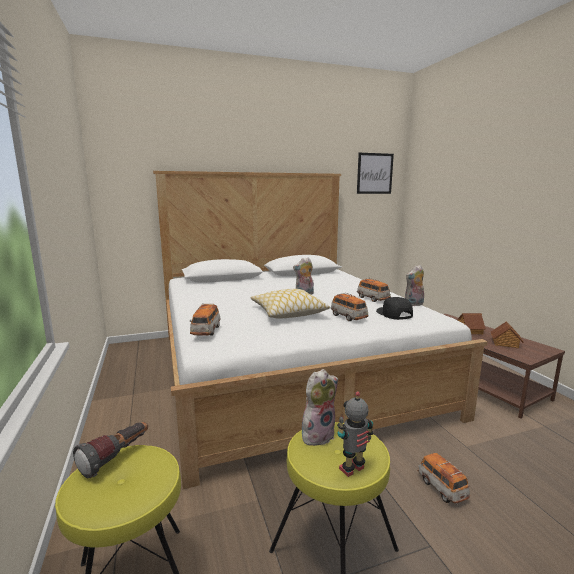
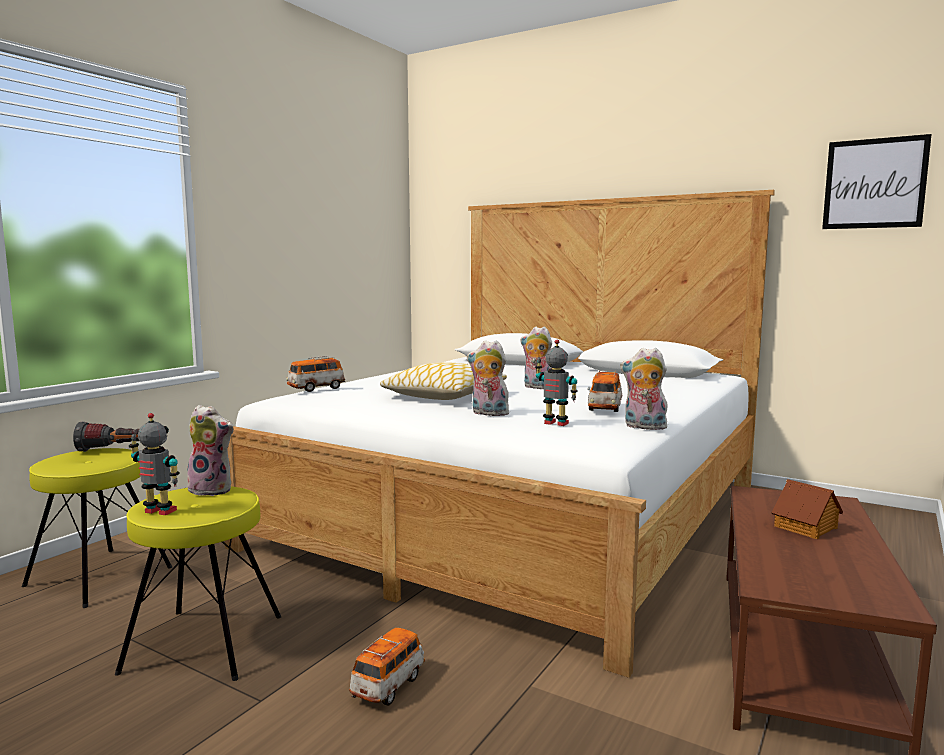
camera: 50 degrees right, 5 degrees down
toy car [331,293,368,321] -> plush toy [467,340,509,417]
black cap [376,297,413,320] -> toy robot [535,340,578,426]
toy house [491,321,523,348] -> none

